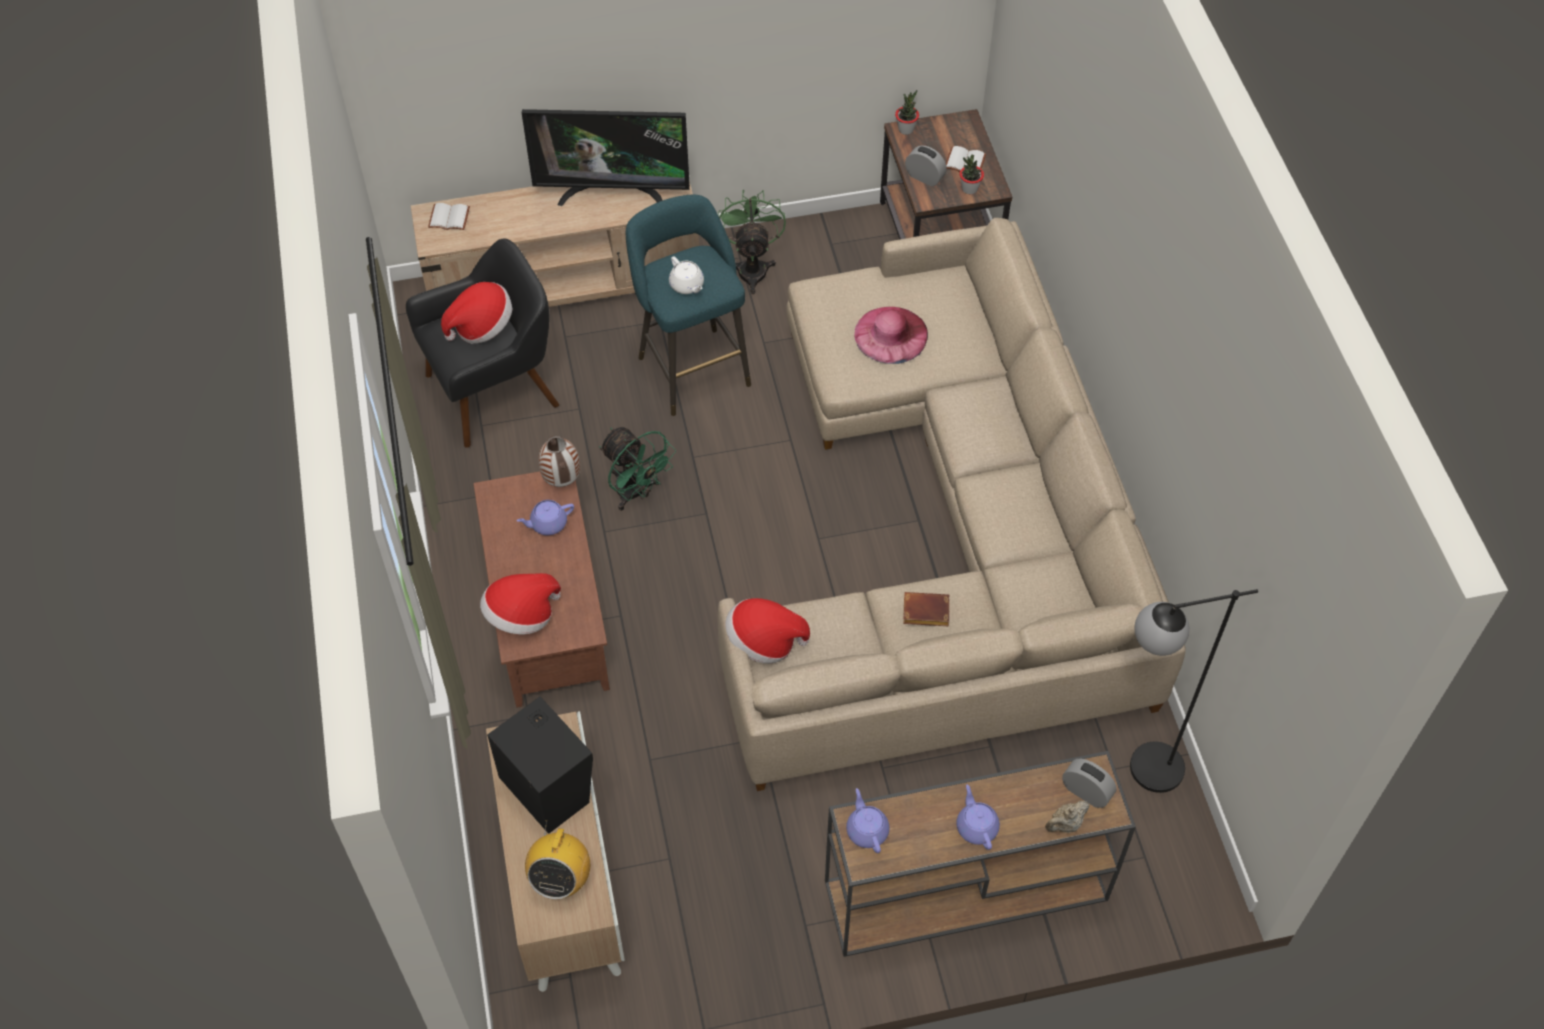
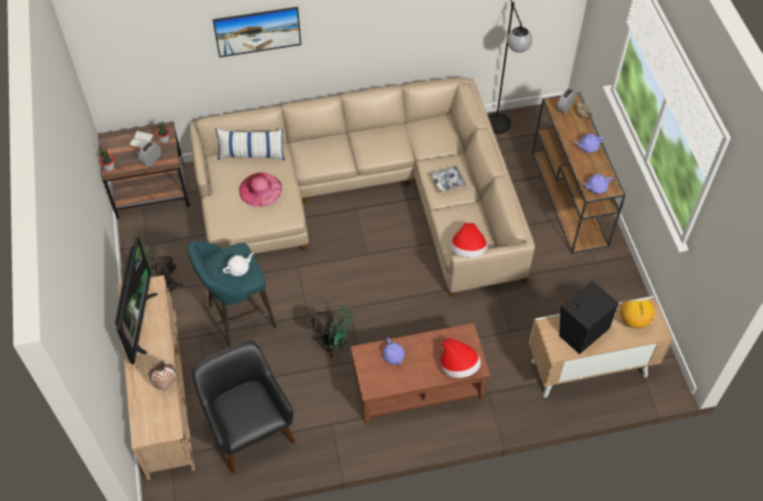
camera: 90 degrees left, 0 degrees up
white book [428,203,470,230] -> none
hat [441,282,513,344] -> none
radio [525,820,590,899] -> radio turned 105 degrees counterclockwise [620,299,655,329]
vase [539,436,580,487] -> vase moved to [148,360,177,390]
green fan [599,427,676,511] -> green fan turned 60 degrees clockwise [310,305,354,358]
brown book [903,592,950,626] -> tray [430,165,467,193]
none -> picture [212,7,301,58]
none -> pillow [215,128,285,160]

